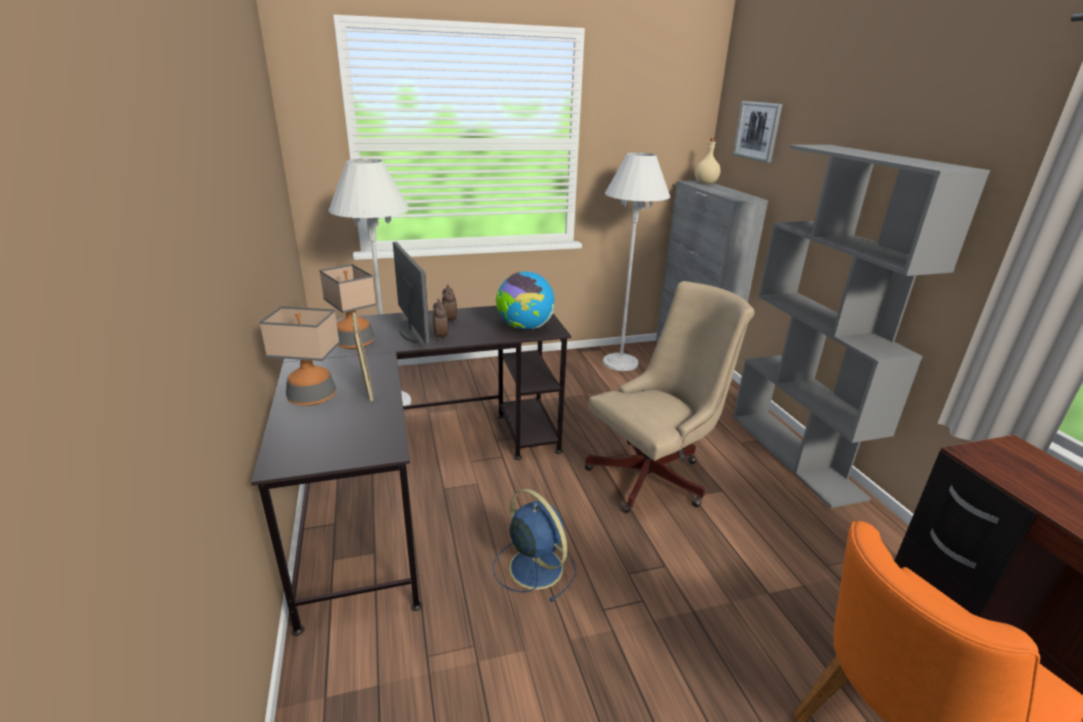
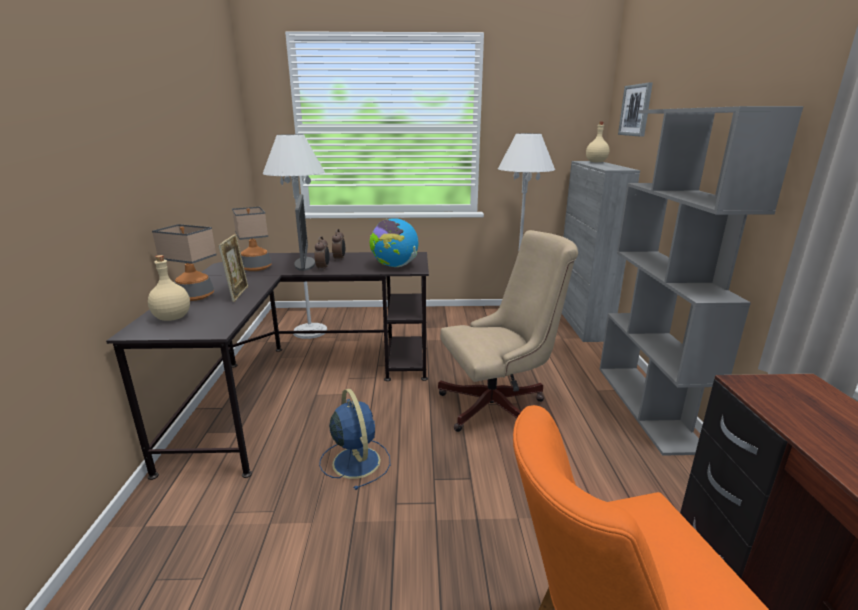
camera: 15 degrees right, 5 degrees down
none -> beige bottle [148,255,190,321]

